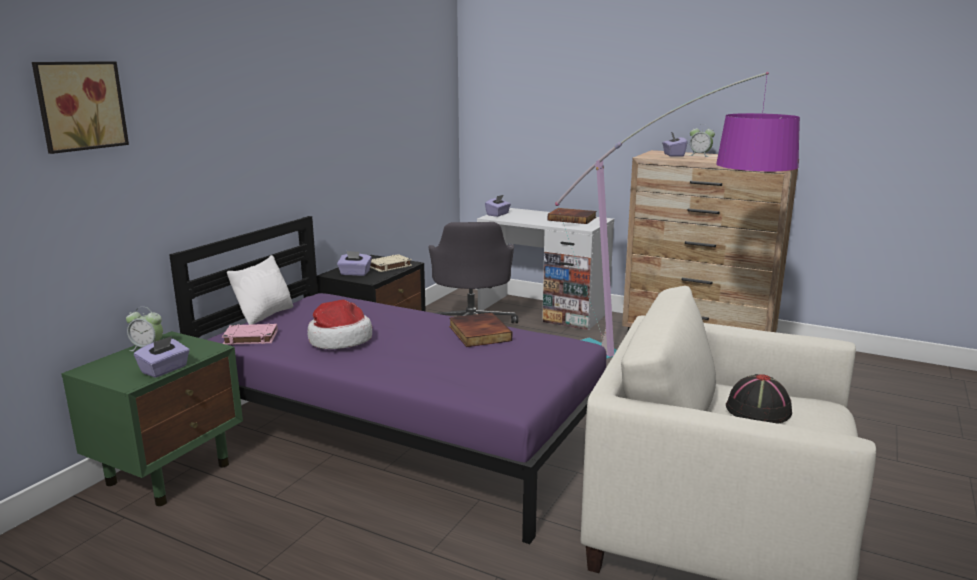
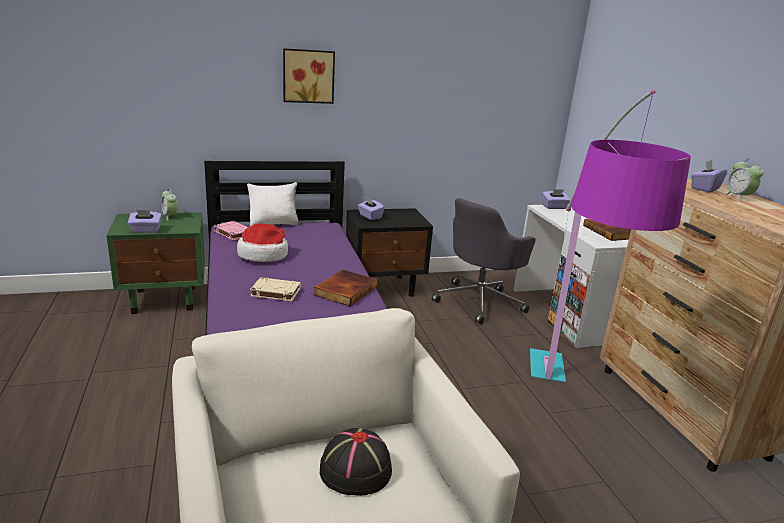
camera: 45 degrees right, 5 degrees up
picture [32,61,129,154] -> picture moved to [283,48,335,104]
beige book [370,254,412,272] -> beige book moved to [250,277,301,301]

